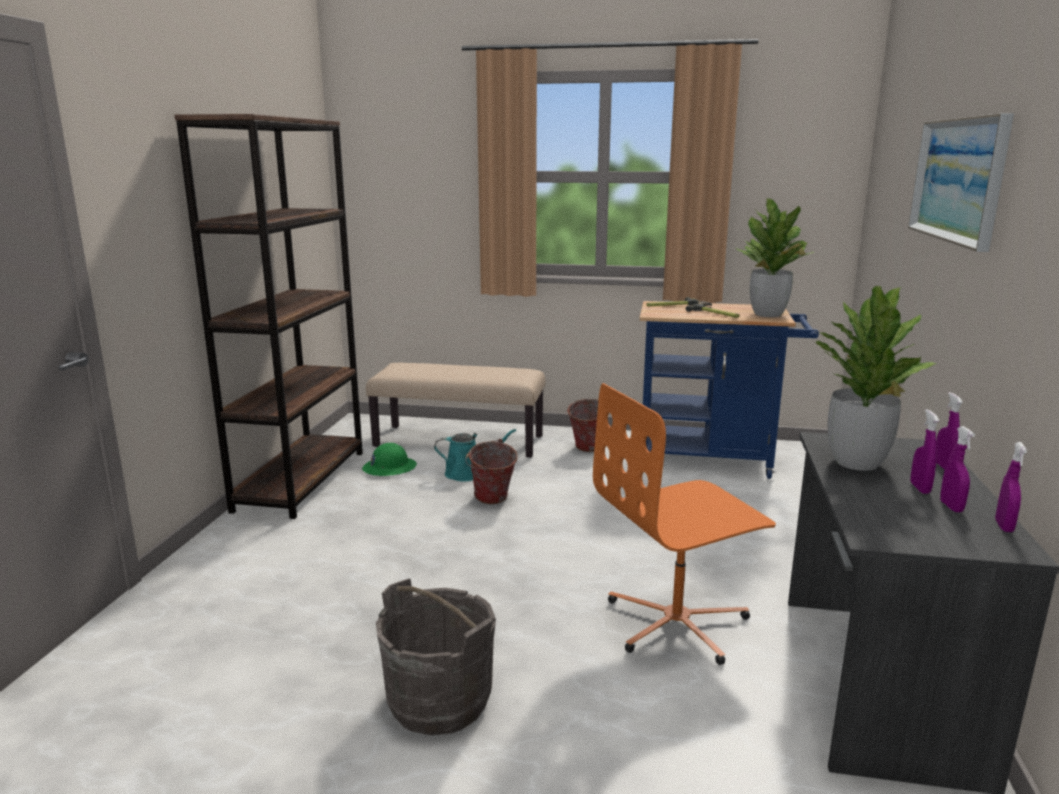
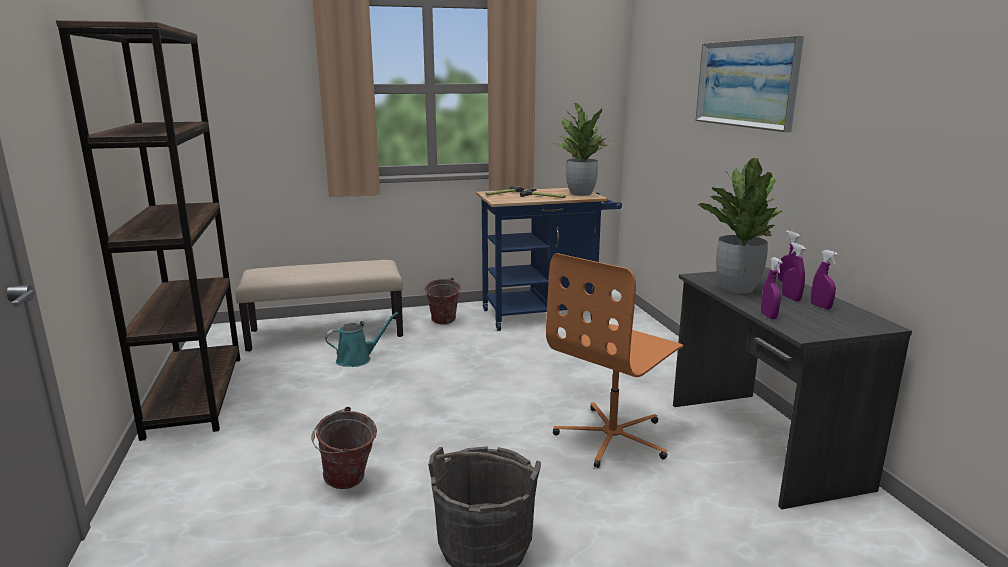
camera: 25 degrees left, 0 degrees up
green hard hat [362,443,417,476] -> none
bucket [466,439,518,504] -> bucket moved to [311,407,377,489]
purple spray bottle [995,442,1027,532] -> purple spray bottle moved to [761,257,783,319]

